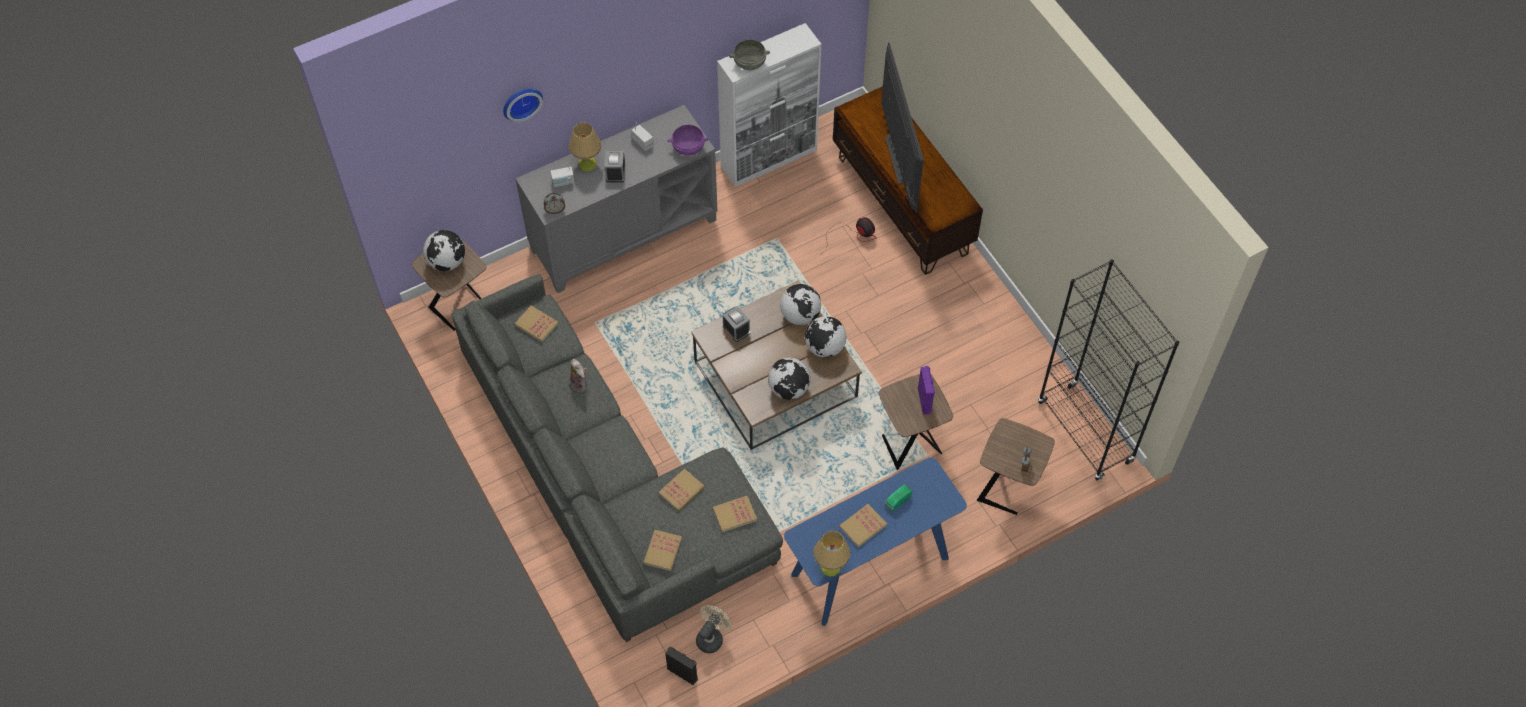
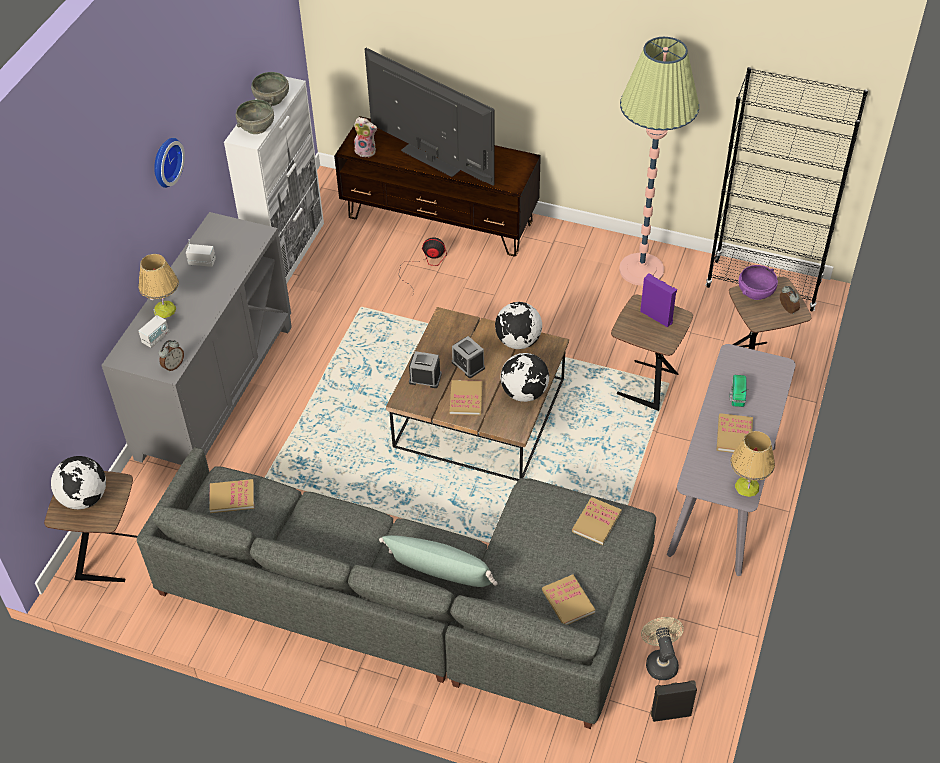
camera: 40 degrees left, 10 degrees down
wall clock [503,89,543,122] -> wall clock moved to [154,138,185,188]
plush toy [570,359,587,392] -> plush toy moved to [354,117,377,157]
alarm clock [604,150,625,182] -> alarm clock moved to [452,336,485,378]
book [659,468,705,511] -> book moved to [449,380,483,415]
purple bowl [668,125,709,156] -> purple bowl moved to [739,265,778,300]
globe [780,284,821,325] -> none
blue console table [784,457,967,626] -> grey console table [667,344,796,576]
none -> grey bowl [251,72,289,106]
none -> green pillow [379,535,498,587]
none -> floor lamp [619,37,699,286]

